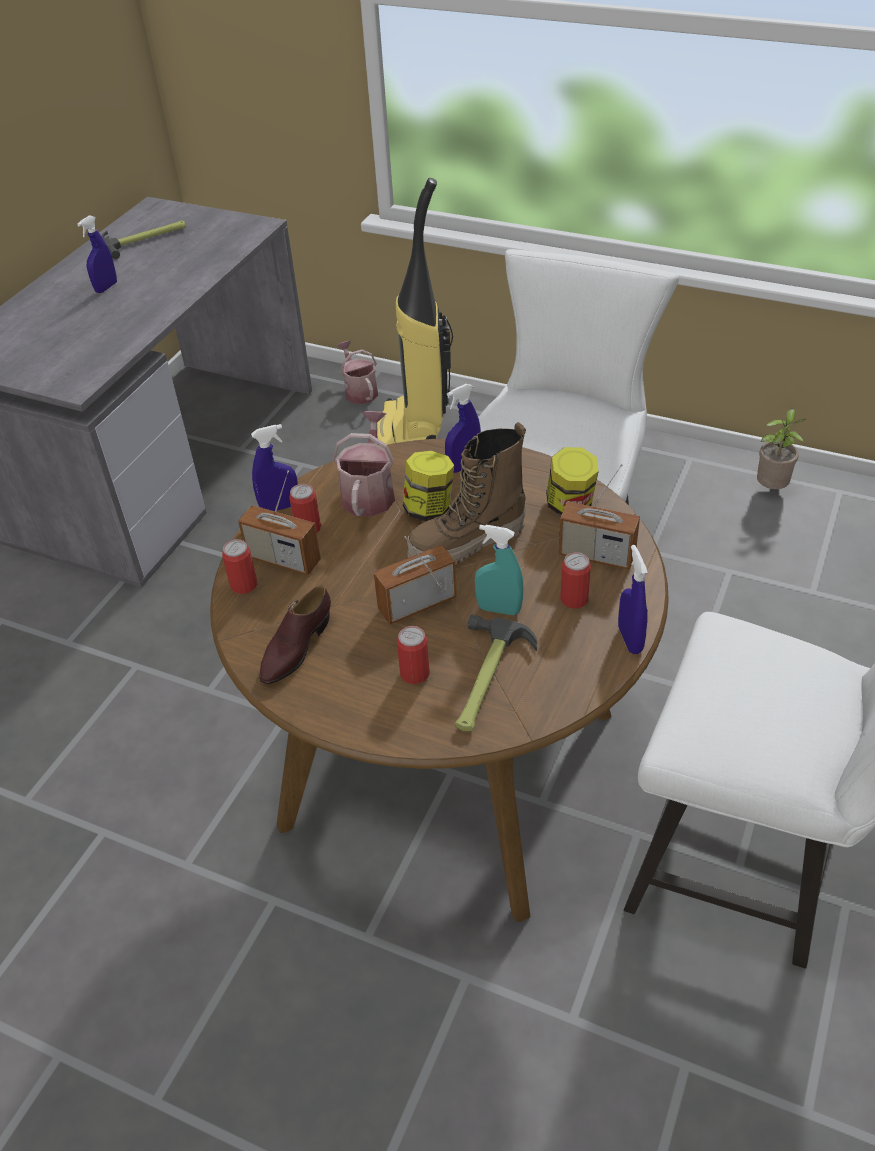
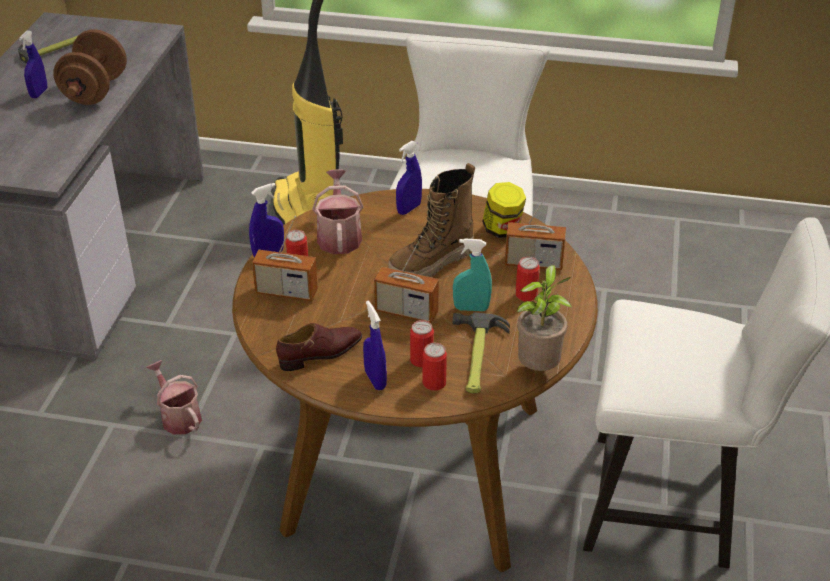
camera: 15 degrees left, 5 degrees down
can [222,539,257,594] -> can moved to [422,343,447,391]
brown shoe [259,585,331,684] -> brown shoe turned 135 degrees counterclockwise [276,323,362,371]
watering can [337,341,378,404] -> watering can moved to [146,360,202,435]
radio [373,536,457,625] -> radio turned 120 degrees counterclockwise [374,236,439,323]
jar [403,451,454,521] -> none
blue spray bottle [618,545,648,654] -> blue spray bottle moved to [363,301,387,390]
potted plant [757,409,806,489] -> potted plant moved to [517,265,572,371]
none -> brown dumbbell [53,29,127,105]

